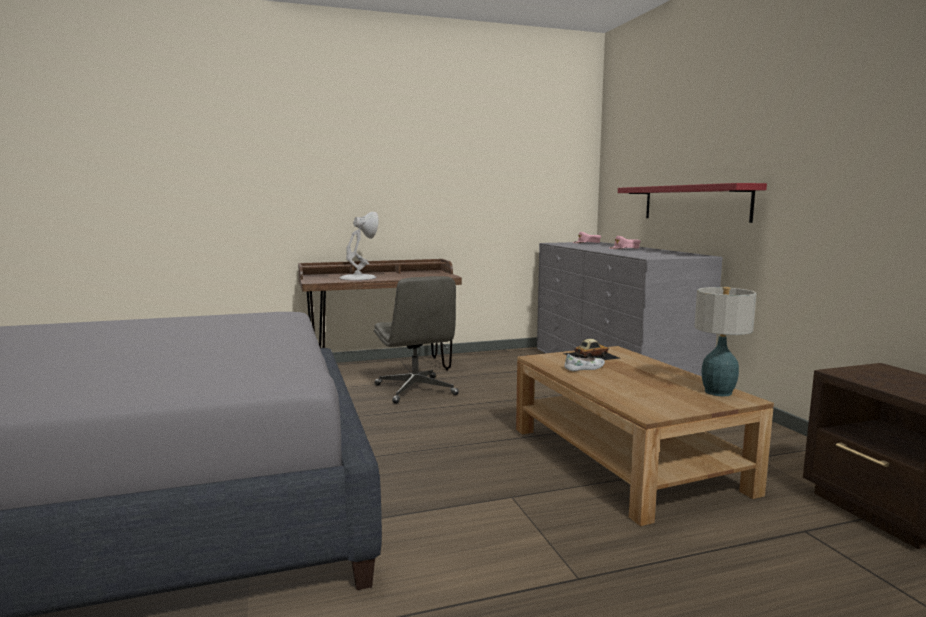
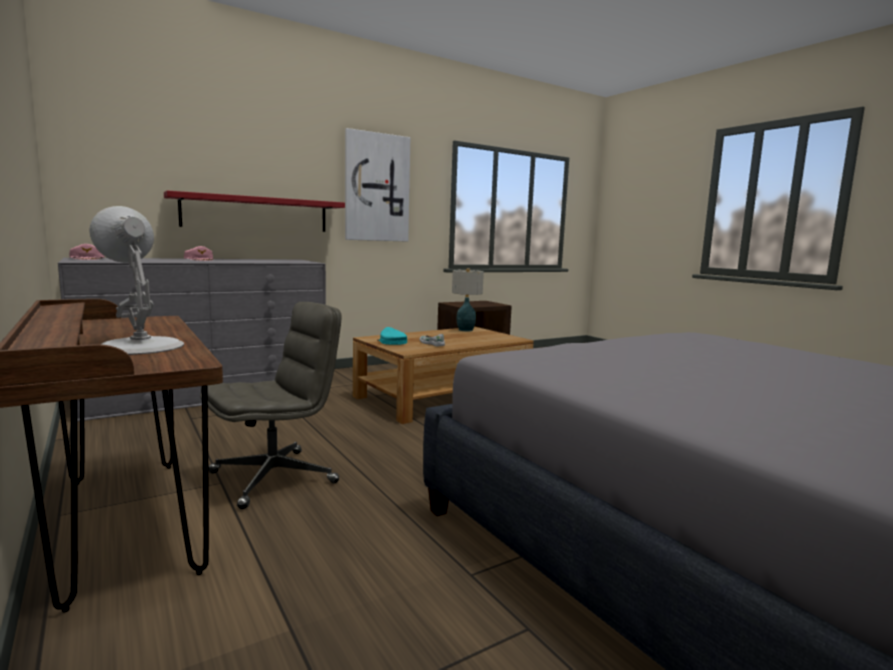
camera: 105 degrees left, 0 degrees up
toy car [563,339,620,360] -> turquoise cap [377,327,407,345]
none -> picture [345,128,410,242]

